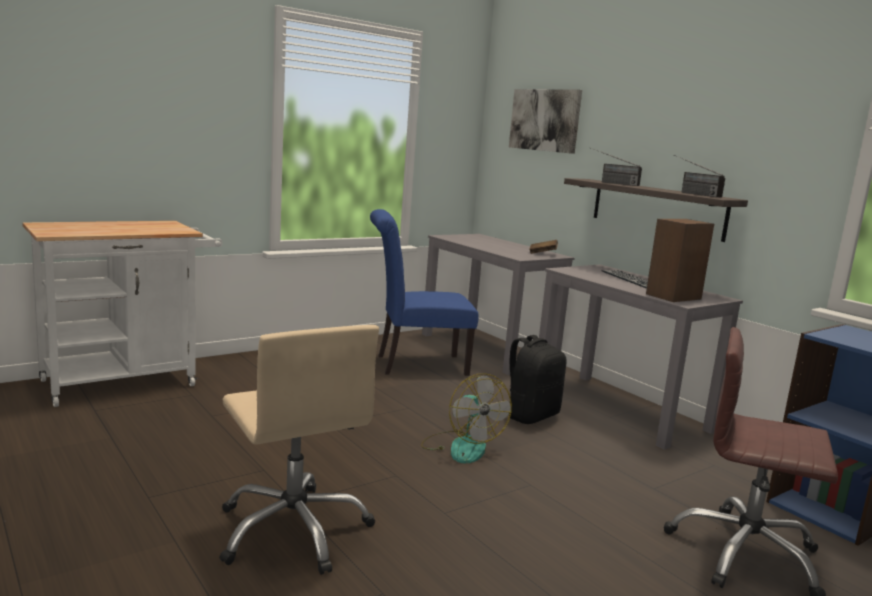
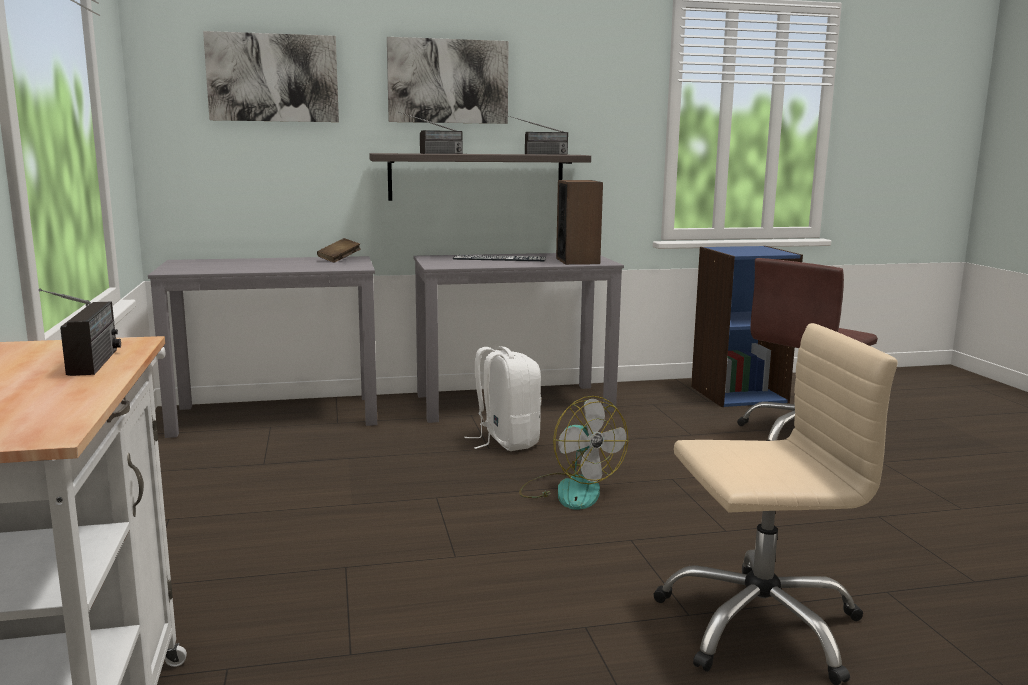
camera: 65 degrees left, 0 degrees up
blue chair [370,209,479,376] -> none
fan [421,373,512,463] -> fan turned 60 degrees clockwise [519,396,628,510]
black backpack [509,335,567,424] -> white backpack [464,346,541,451]
none -> radio [39,289,121,376]
none -> picture [387,37,508,124]

